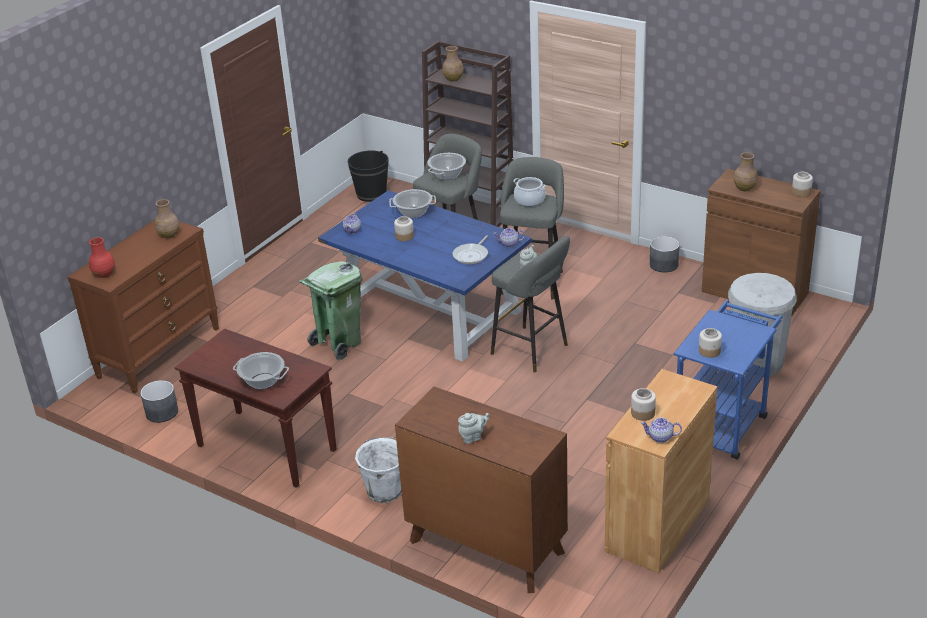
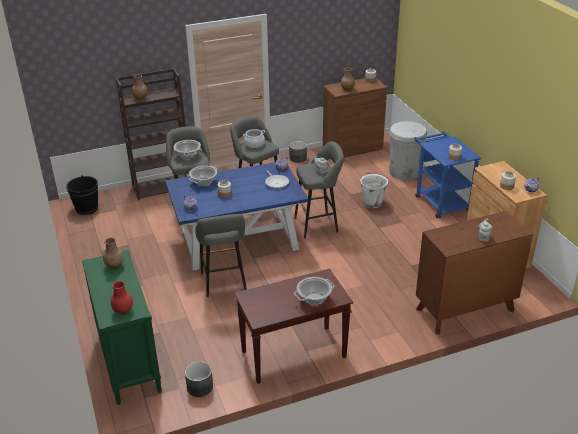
camera: 55 degrees left, 0 degrees up
brown dresser [67,220,219,393] -> green dresser [82,250,162,405]
green trash can [299,261,363,361] -> grey stool [195,214,247,297]
white bucket [355,436,402,503] -> white bucket moved to [359,172,388,208]

